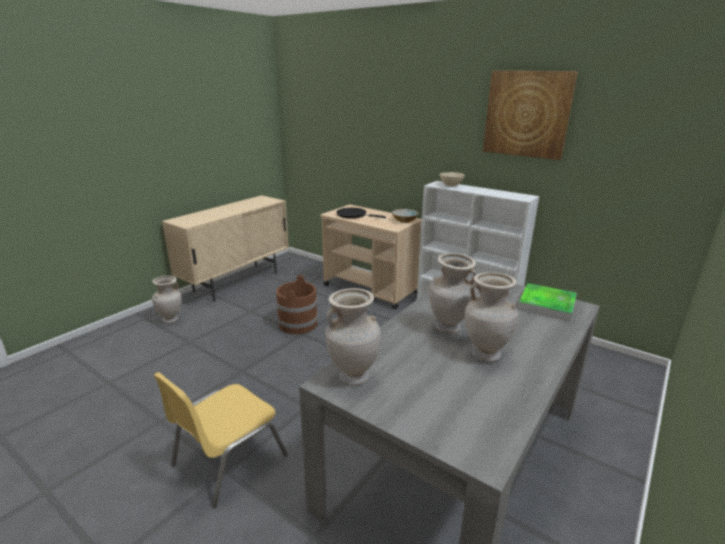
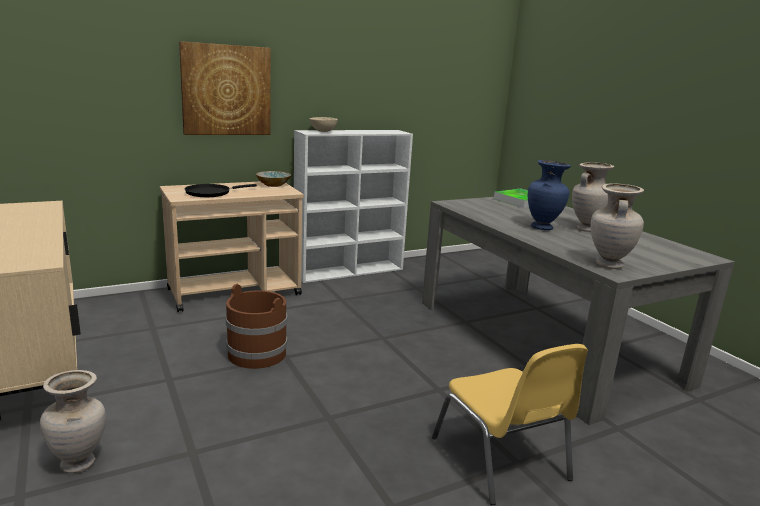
camera: 65 degrees left, 5 degrees down
beige vase [429,253,477,334] -> blue vase [528,160,571,230]
picture [483,71,578,160] -> picture moved to [179,41,271,135]

